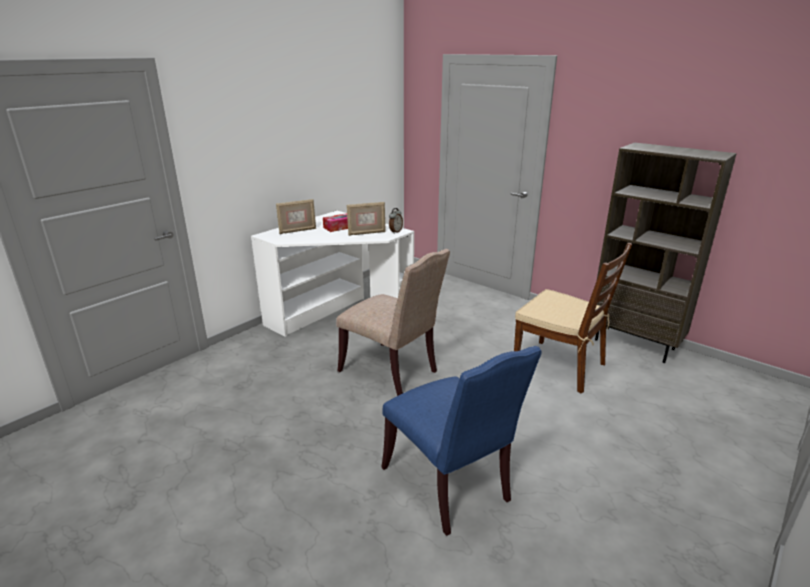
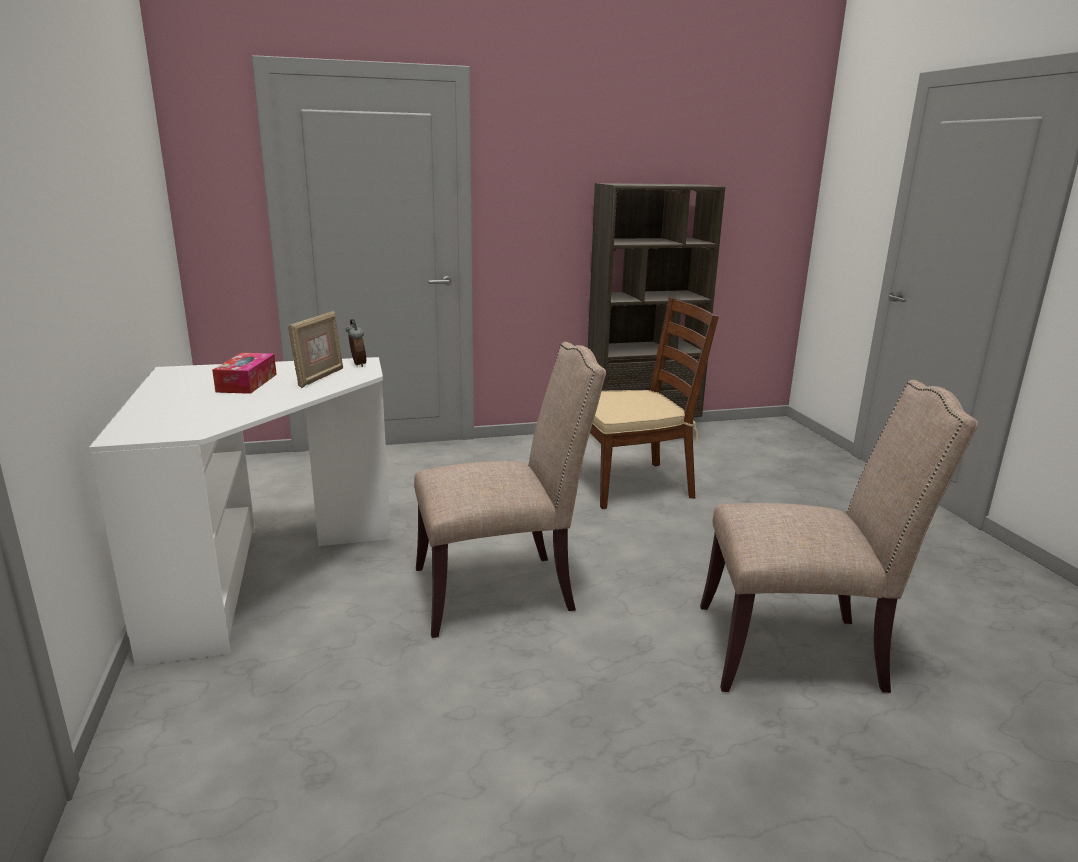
camera: 55 degrees left, 5 degrees down
picture frame [276,199,316,234] -> none
blue chair [381,346,542,536] -> beige chair [700,380,978,693]

